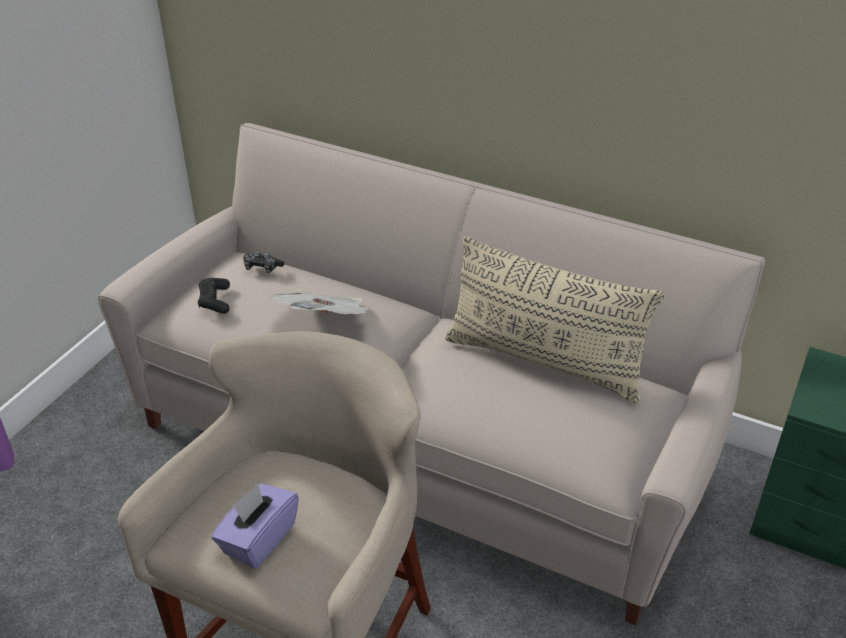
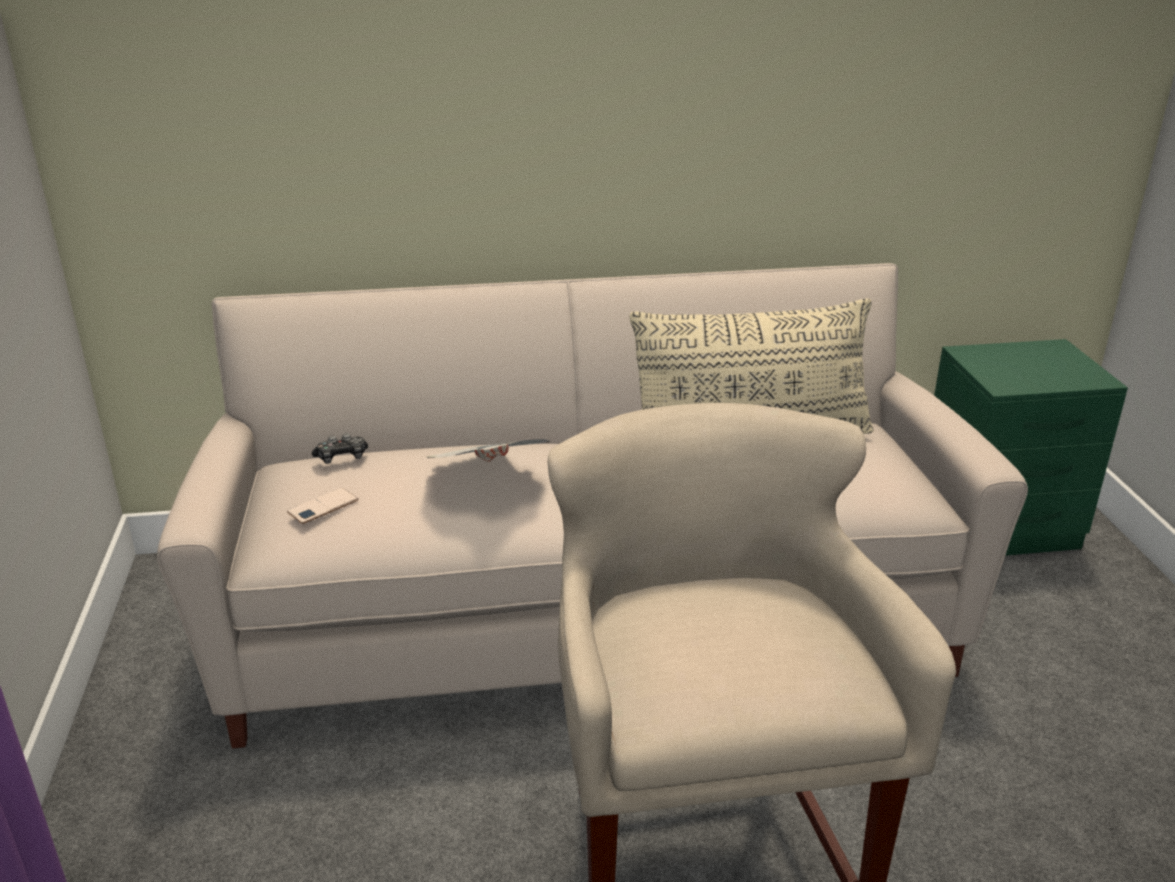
camera: 35 degrees left, 10 degrees down
black game controller [198,278,230,314] -> phone [287,488,358,524]
purple tissue box [211,483,299,569] -> none

